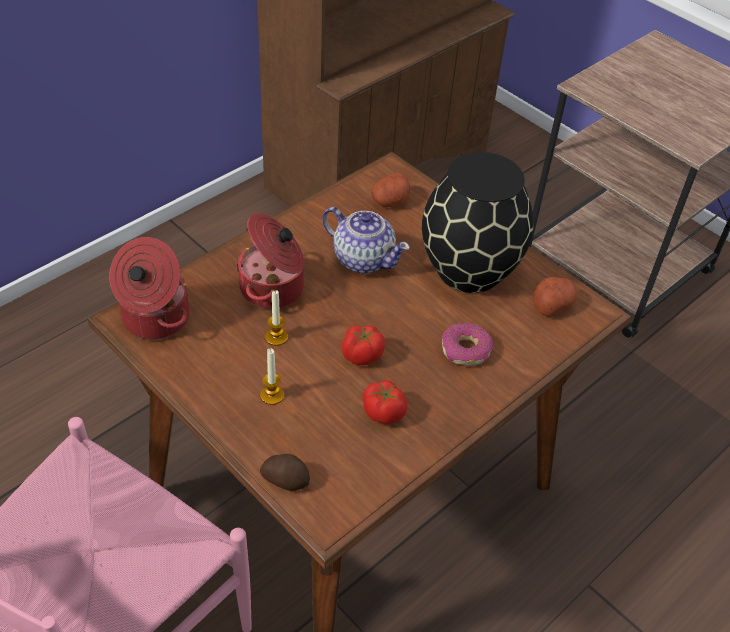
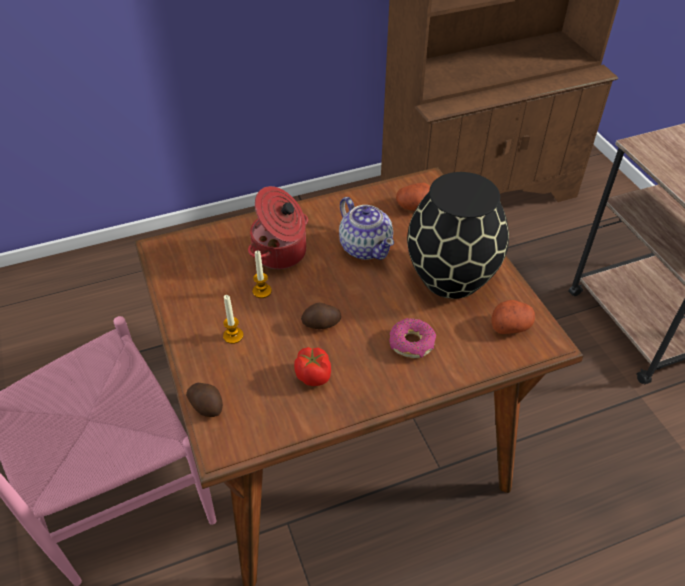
camera: 25 degrees right, 0 degrees up
cooking pot [109,237,190,340] -> none
tomato [342,324,385,365] -> potato [301,303,341,329]

